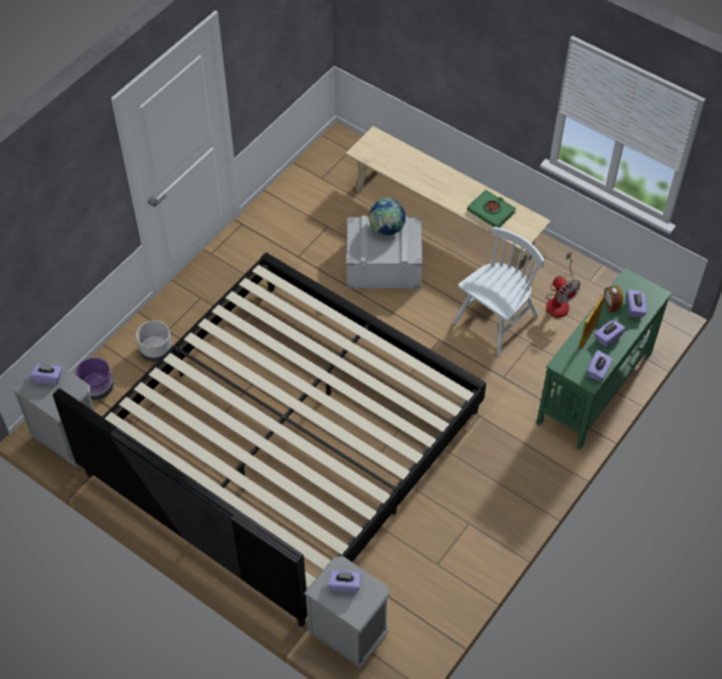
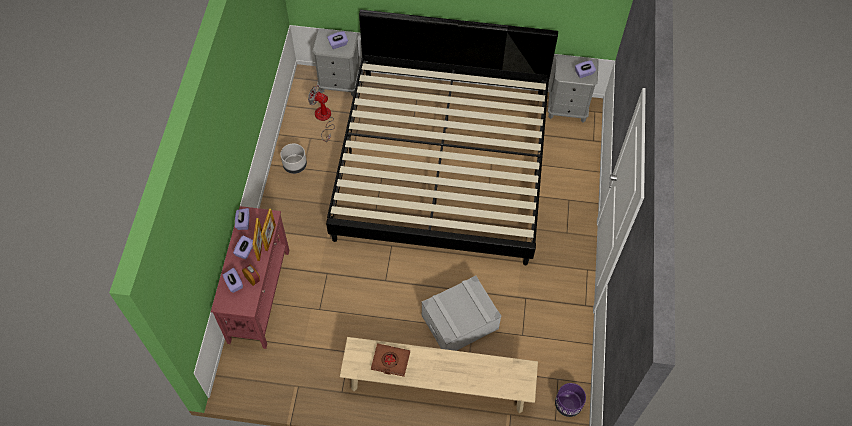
camera: 150 degrees right, 5 degrees up
purple planter [75,358,114,400] -> purple planter moved to [555,383,586,417]
grey planter [136,320,173,362] -> grey planter moved to [280,144,307,174]
globe [369,197,406,235] -> none
white chair [453,227,545,356] -> none
green book [467,190,516,228] -> brown book [371,343,410,377]
green console table [536,268,672,450] -> red console table [211,206,290,349]
fan [546,252,580,317] -> fan moved to [308,85,335,142]
none -> picture frame [261,208,276,251]

